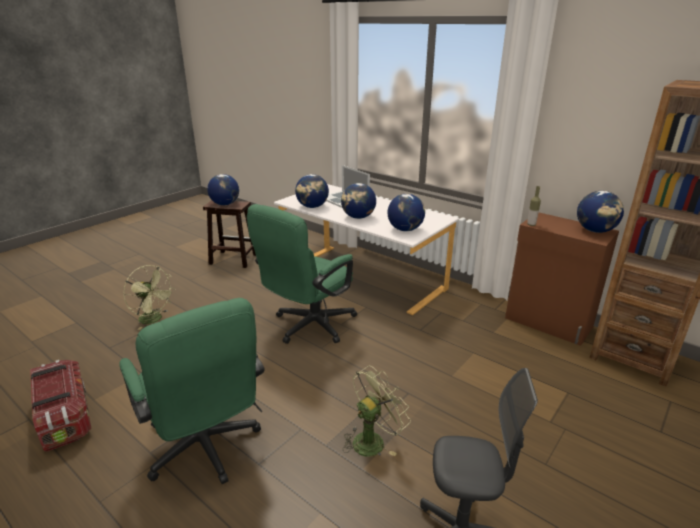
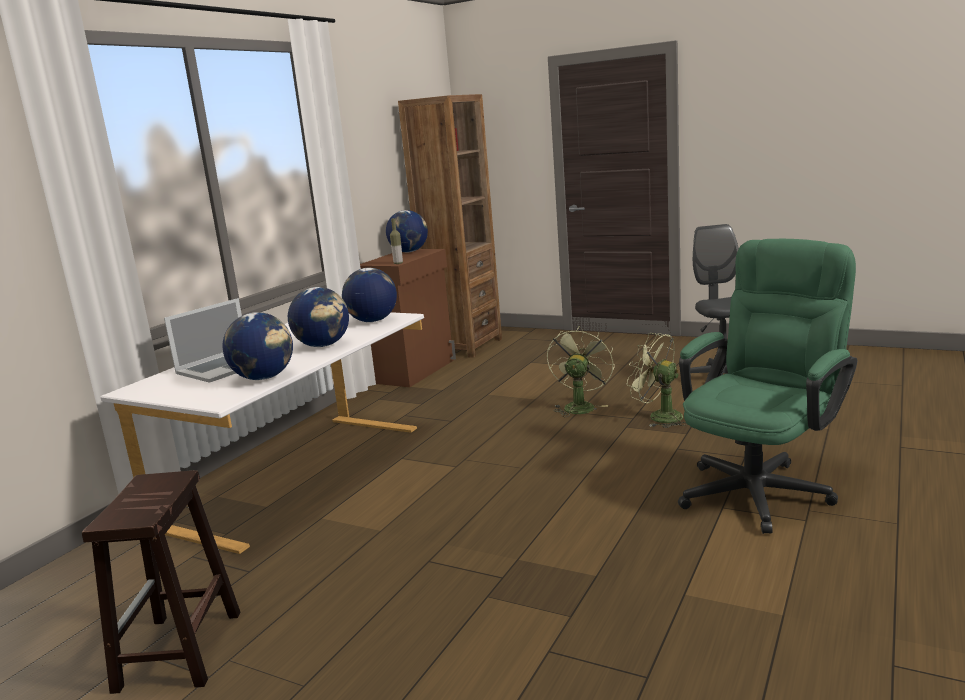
camera: 100 degrees left, 10 degrees down
storage box [30,360,91,452] -> none
green fan [123,265,175,330] -> green fan moved to [547,326,615,417]
globe [207,174,239,205] -> none
green office chair [247,204,357,344] -> none

